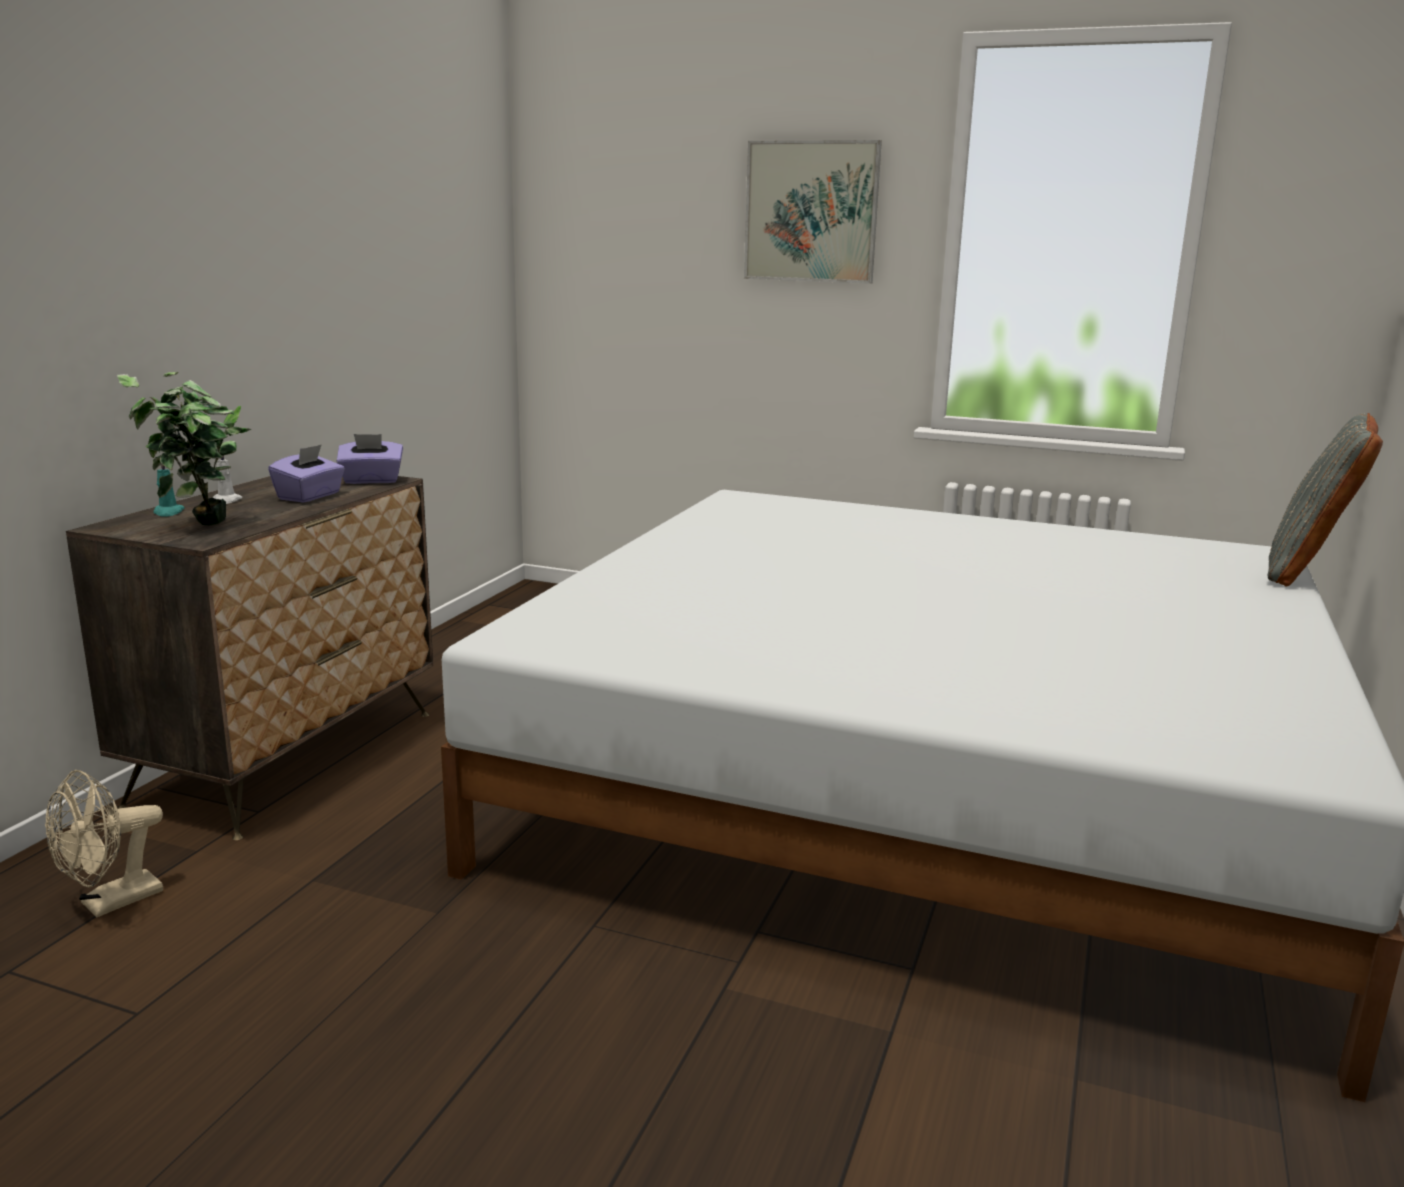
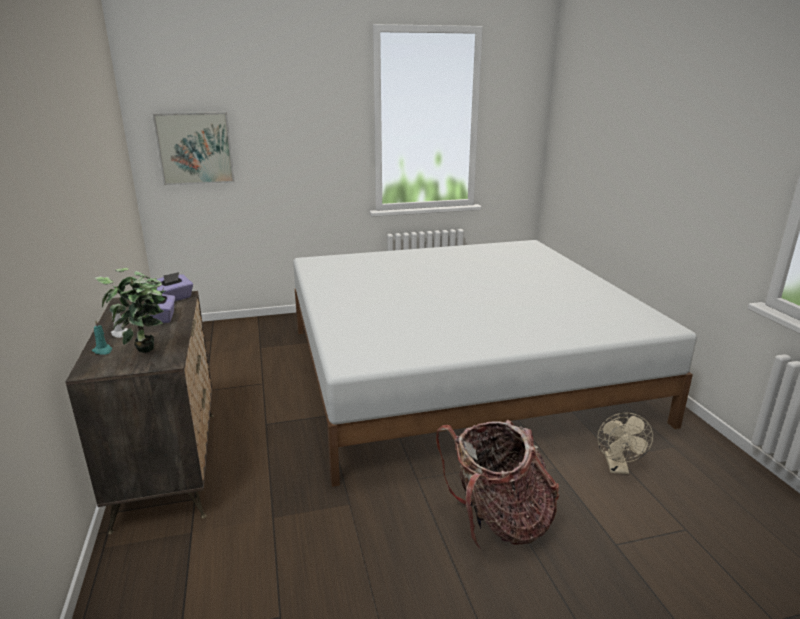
camera: 35 degrees left, 5 degrees up
beige fan [45,770,163,917] -> beige fan moved to [597,413,653,474]
picture [744,140,882,284] -> picture moved to [153,112,235,185]
grey pillow [1268,413,1383,587] -> none
none -> backpack [436,420,559,549]

